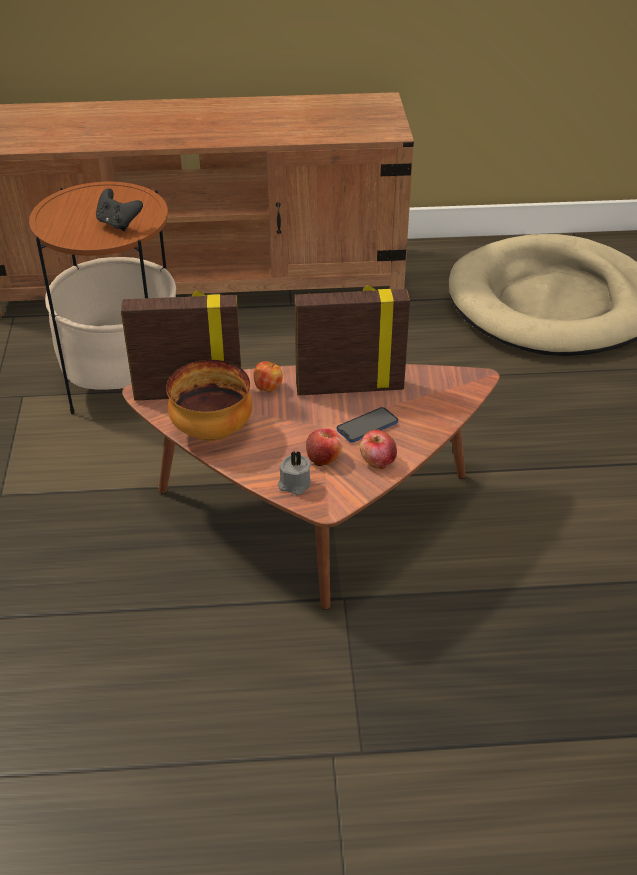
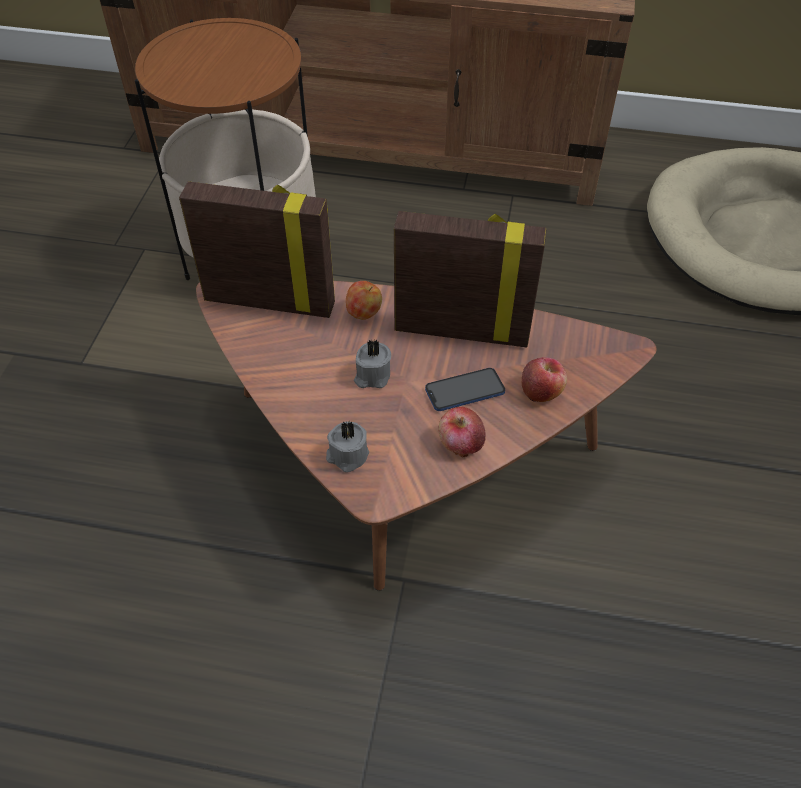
camera: 15 degrees right, 10 degrees up
black game controller [96,188,143,231] -> none
bowl [166,360,252,441] -> none
apple [306,428,342,466] -> apple moved to [522,357,567,402]
none -> grey candle [354,339,391,388]

